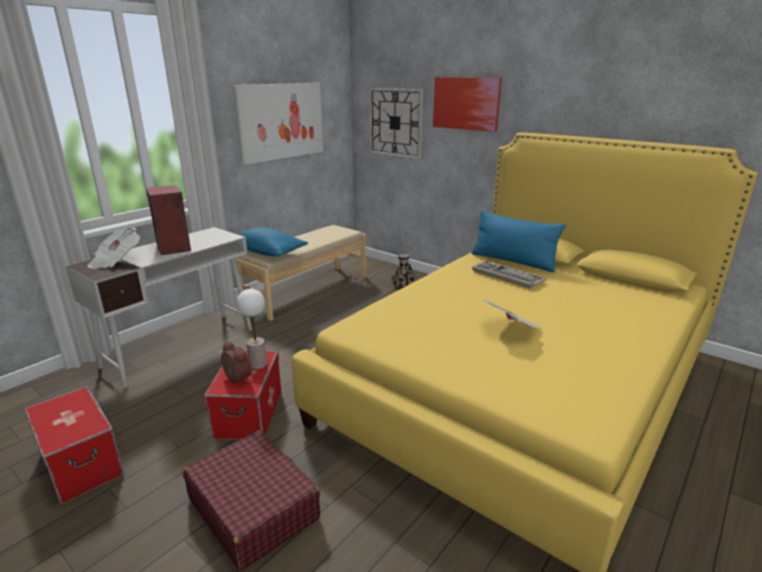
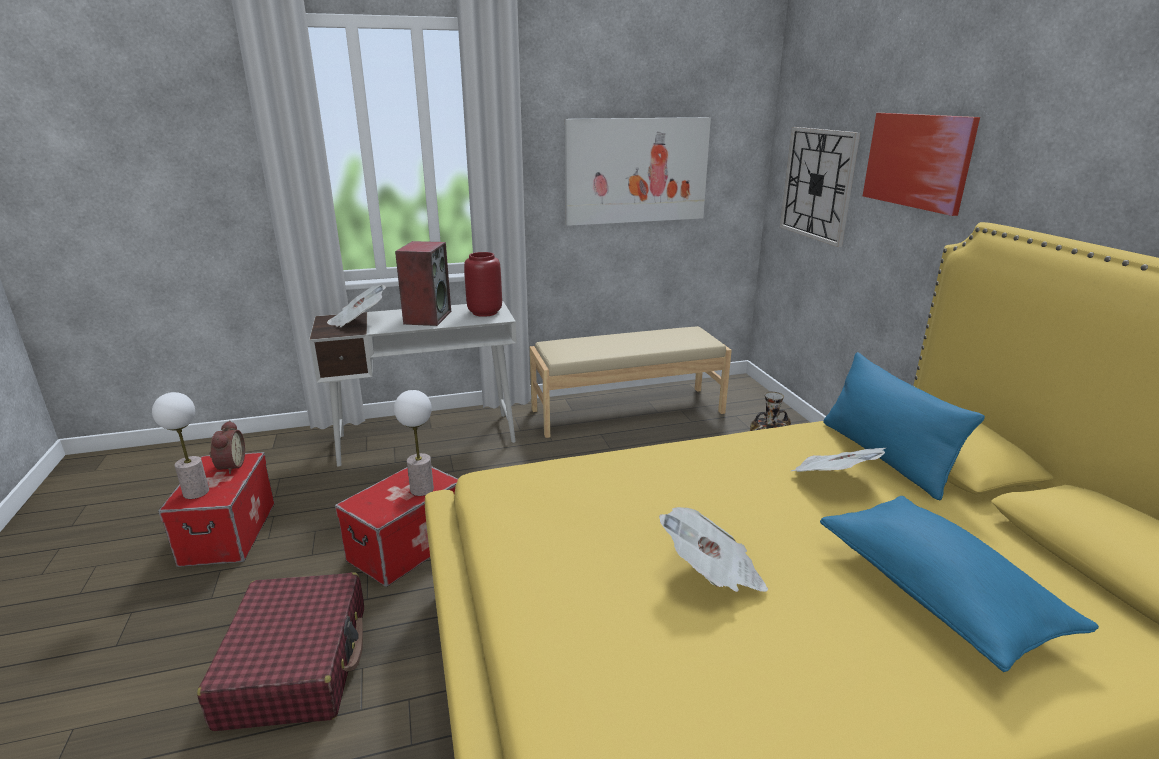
camera: 35 degrees right, 0 degrees up
alarm clock [221,342,252,383] -> alarm clock moved to [209,420,245,474]
blue pillow [237,227,308,256] -> blue pillow moved to [820,496,1099,672]
keyboard [472,261,546,288] -> newspaper [791,448,886,472]
none -> table lamp [152,392,209,499]
none -> red vase [464,252,502,317]

